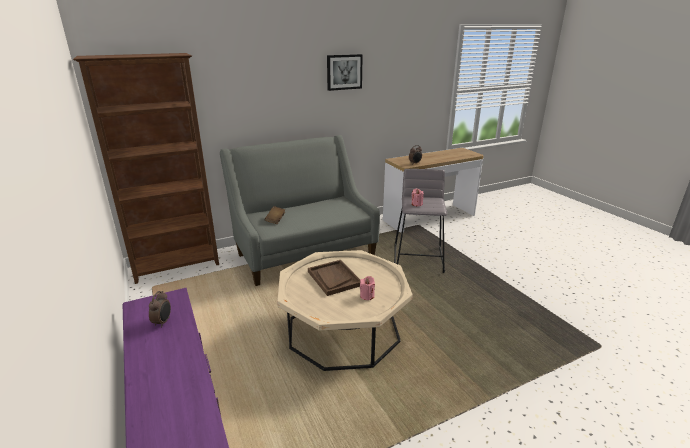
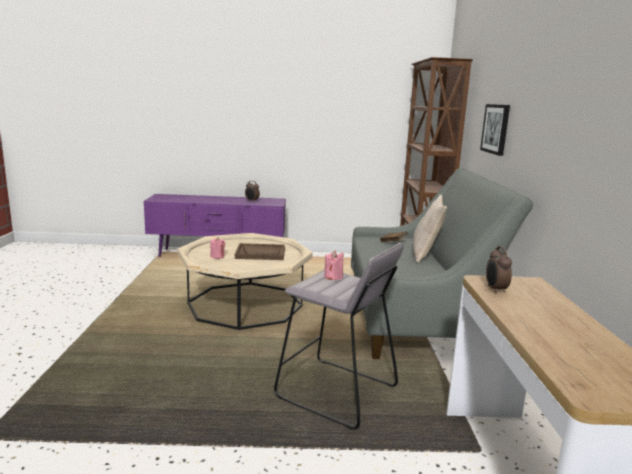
camera: 115 degrees right, 10 degrees down
picture [327,54,363,91] -> picture moved to [480,104,510,156]
none -> beige pillow [413,195,447,263]

